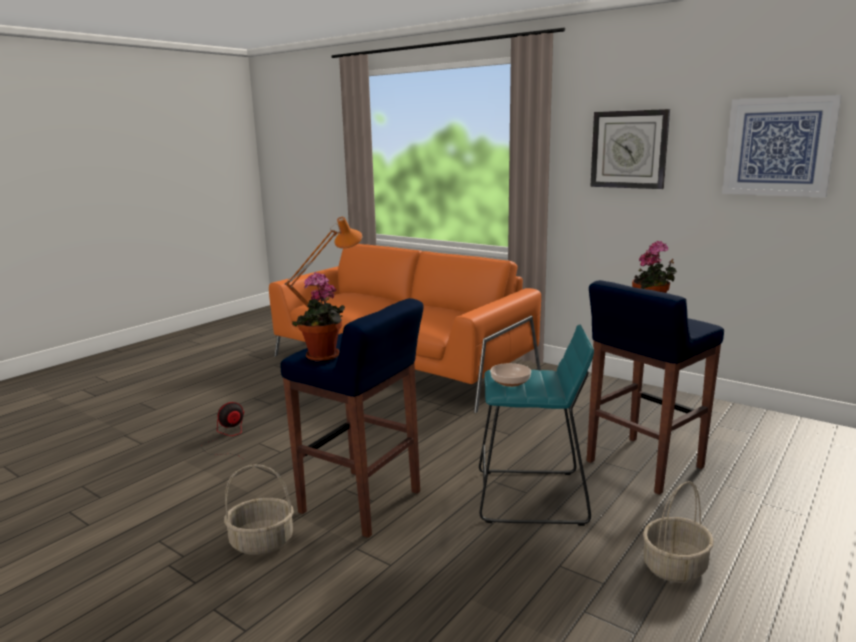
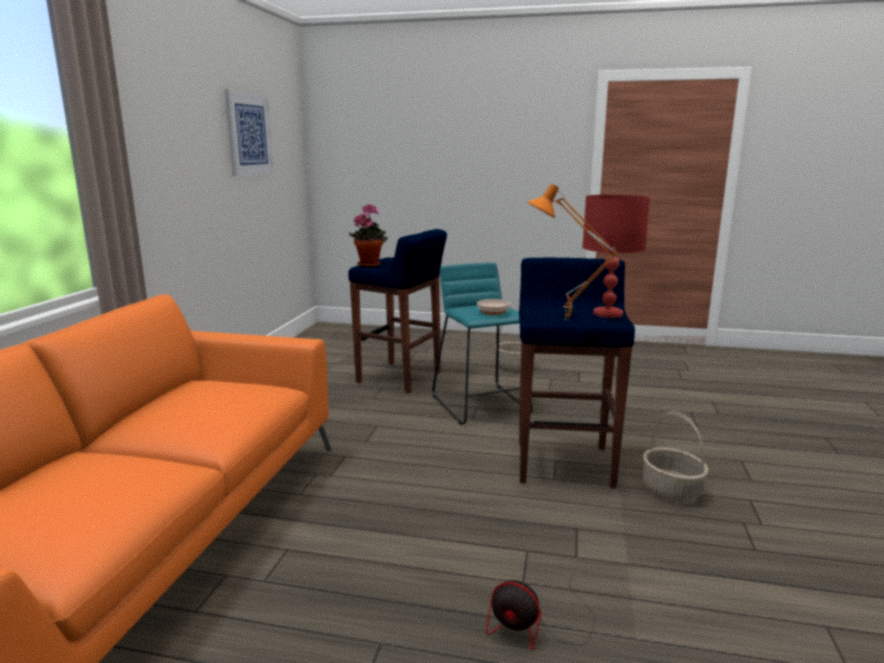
camera: 115 degrees left, 0 degrees up
potted plant [292,272,345,362] -> red table lamp [582,195,650,318]
wall clock [590,109,670,189] -> none

